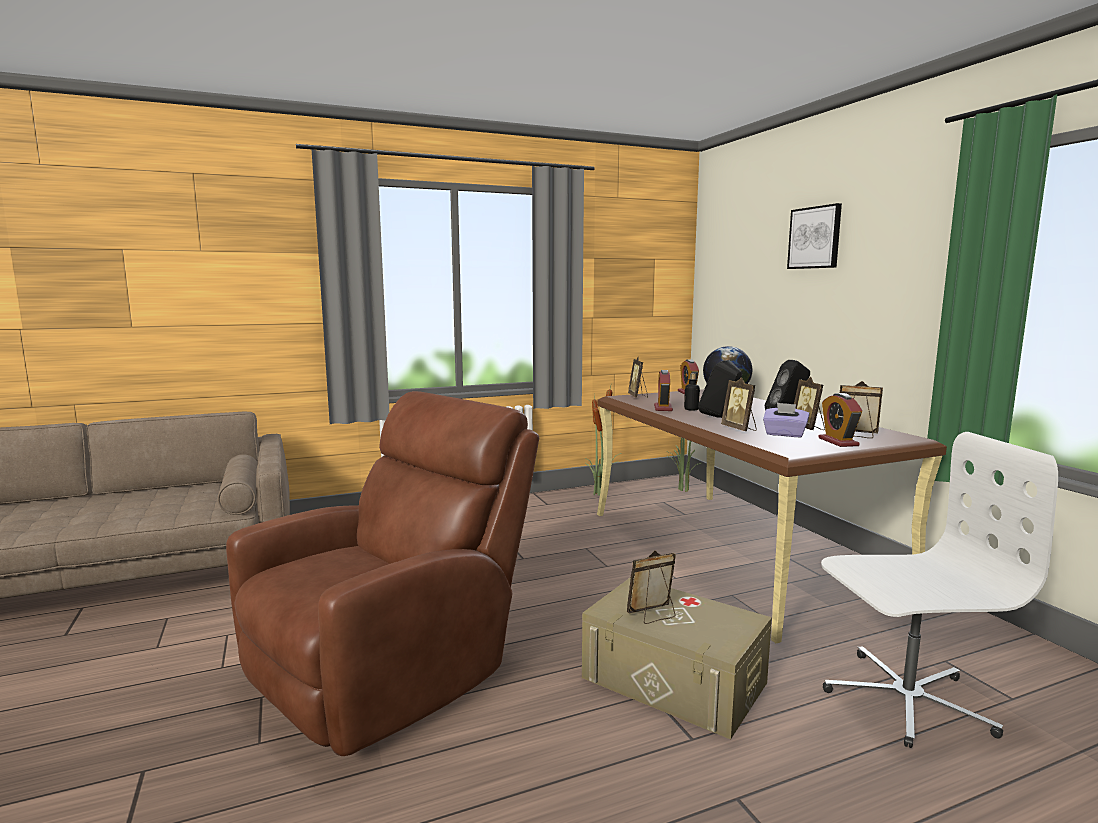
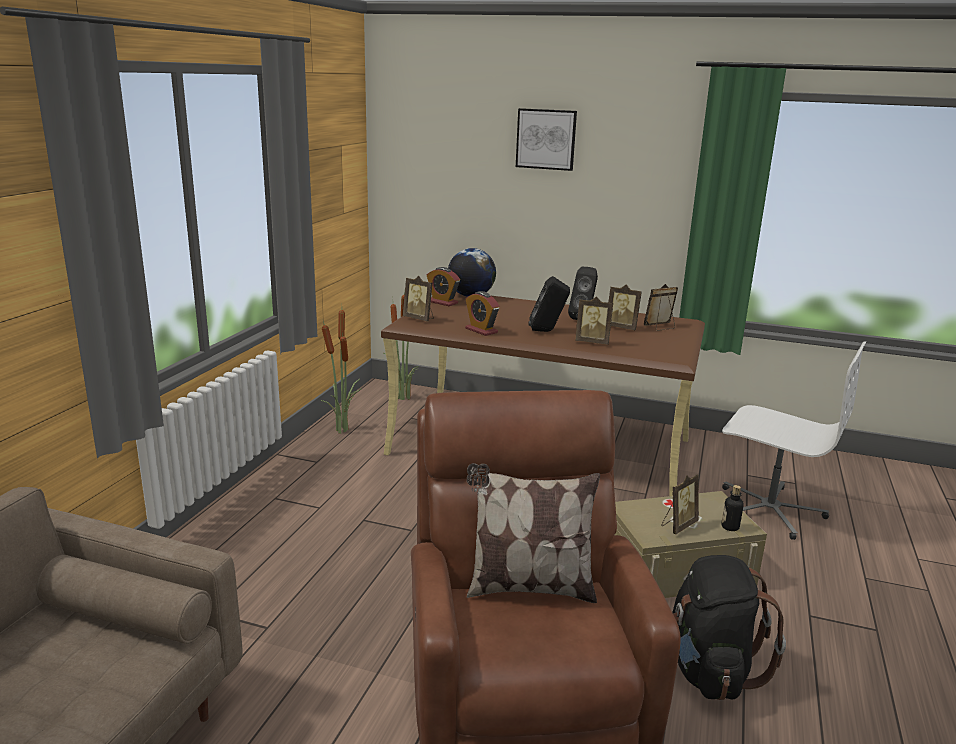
camera: 50 degrees left, 10 degrees up
picture frame [627,551,676,624] -> picture frame turned 150 degrees counterclockwise [661,474,699,534]
bottle [684,373,700,411] -> bottle moved to [721,485,744,531]
purple tissue box [763,402,809,437] -> none
alarm clock [818,393,862,447] -> none
white office chair [821,432,1058,748] -> white office chair turned 90 degrees clockwise [722,341,866,540]
none -> pillow [467,463,600,603]
none -> black backpack [672,555,786,700]

